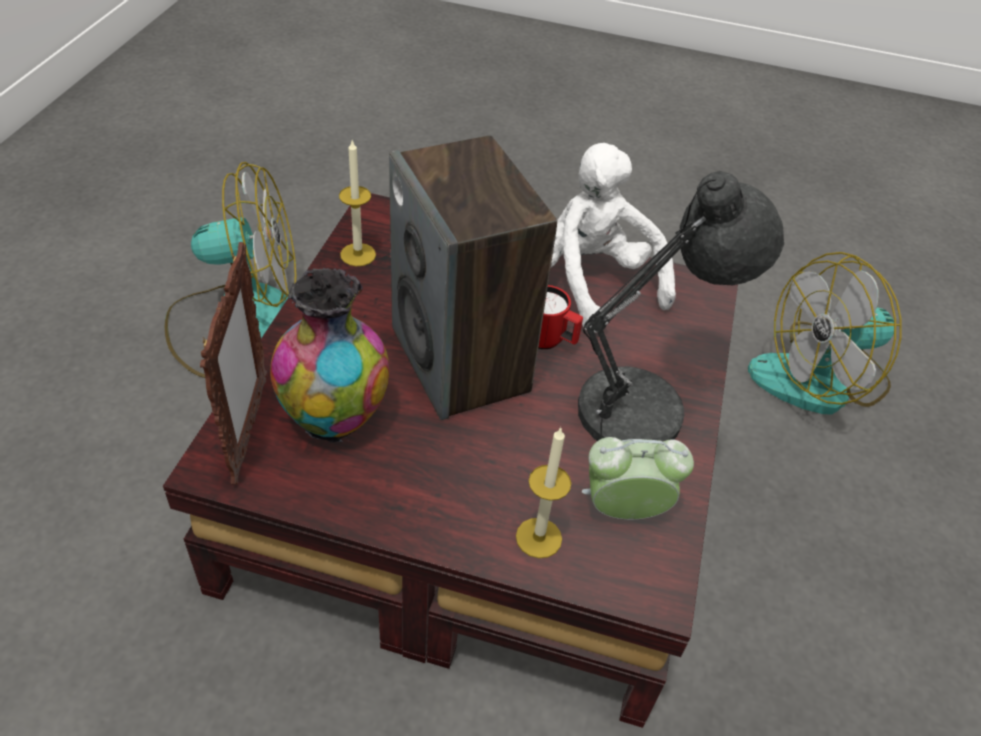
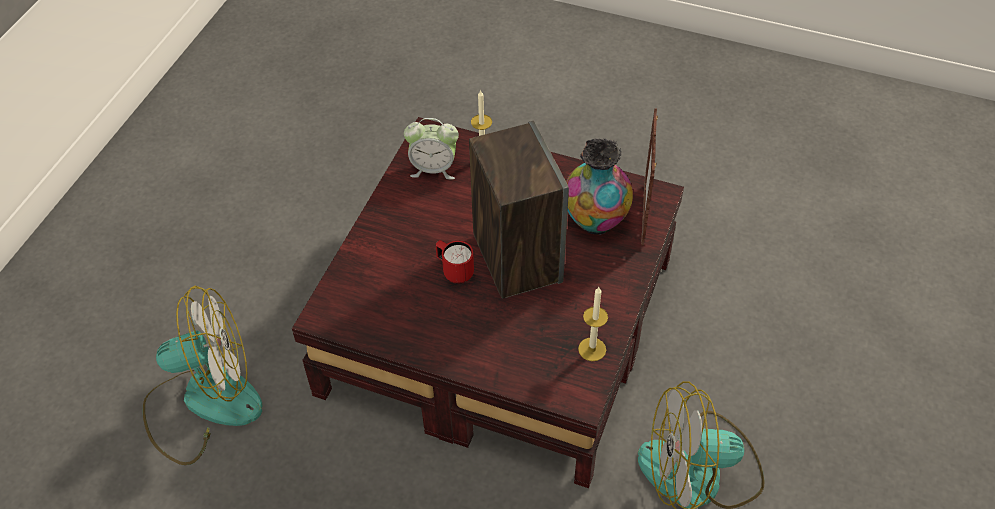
camera: 170 degrees left, 5 degrees up
white plush toy [551,143,676,333] -> none
grey table lamp [578,171,784,441] -> none

